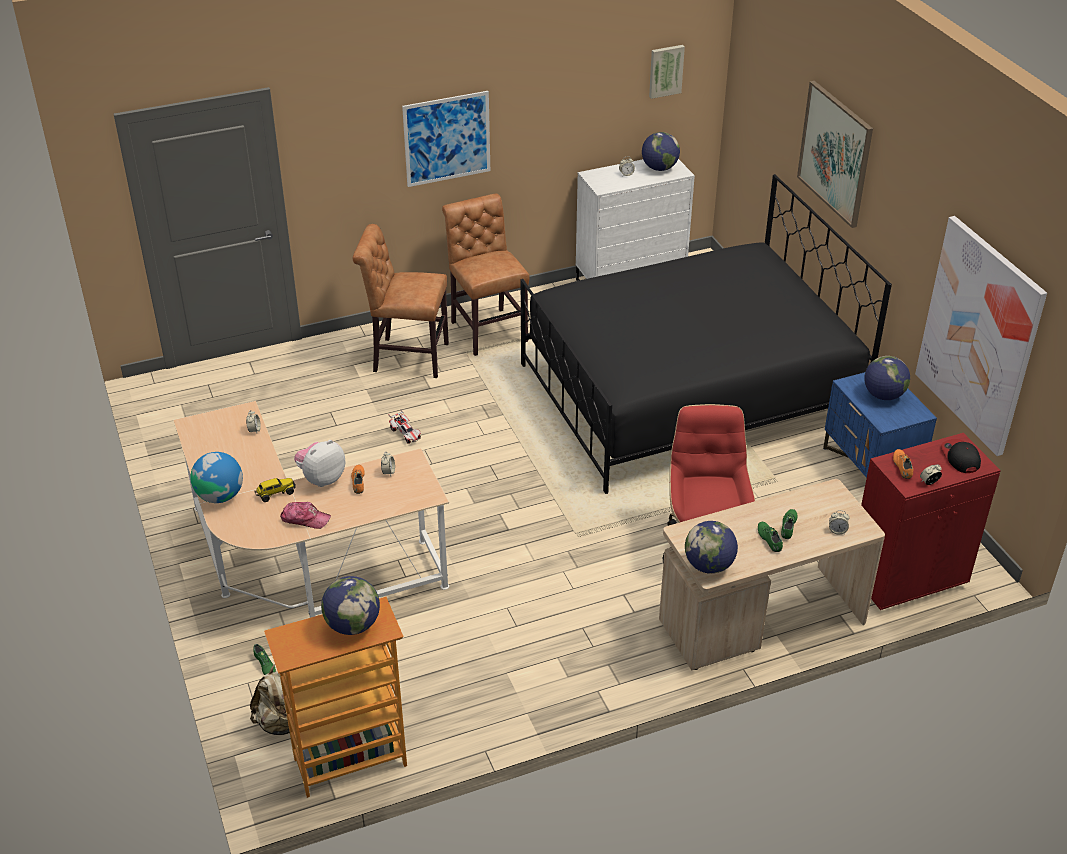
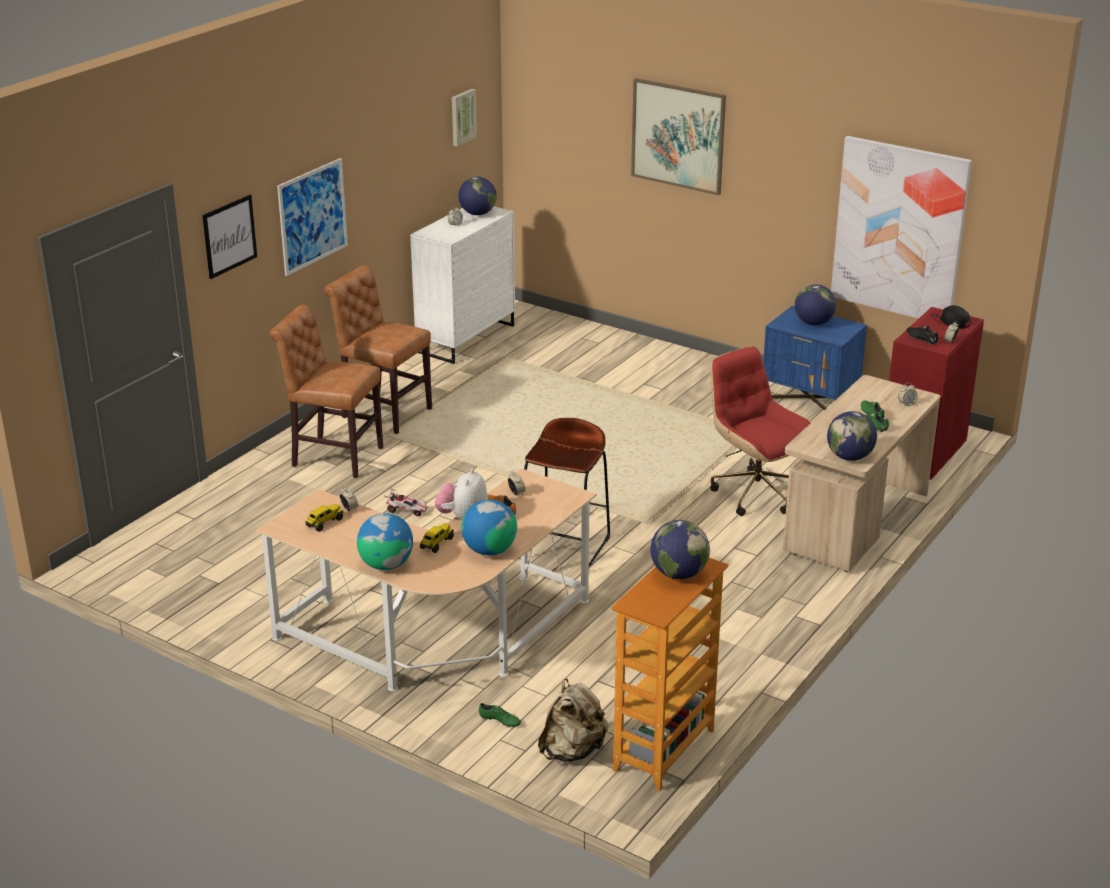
camera: 35 degrees left, 10 degrees down
cap [280,502,331,529] -> globe [461,500,517,555]
brown chair [353,224,449,378] -> brown chair turned 45 degrees clockwise [270,305,383,478]
black bed [521,174,892,494] -> none
orange shoe [893,449,913,479] -> black shoe [907,326,938,345]
none -> picture [202,195,257,279]
none -> toy truck [305,504,343,532]
none -> brown stool [519,418,610,567]

